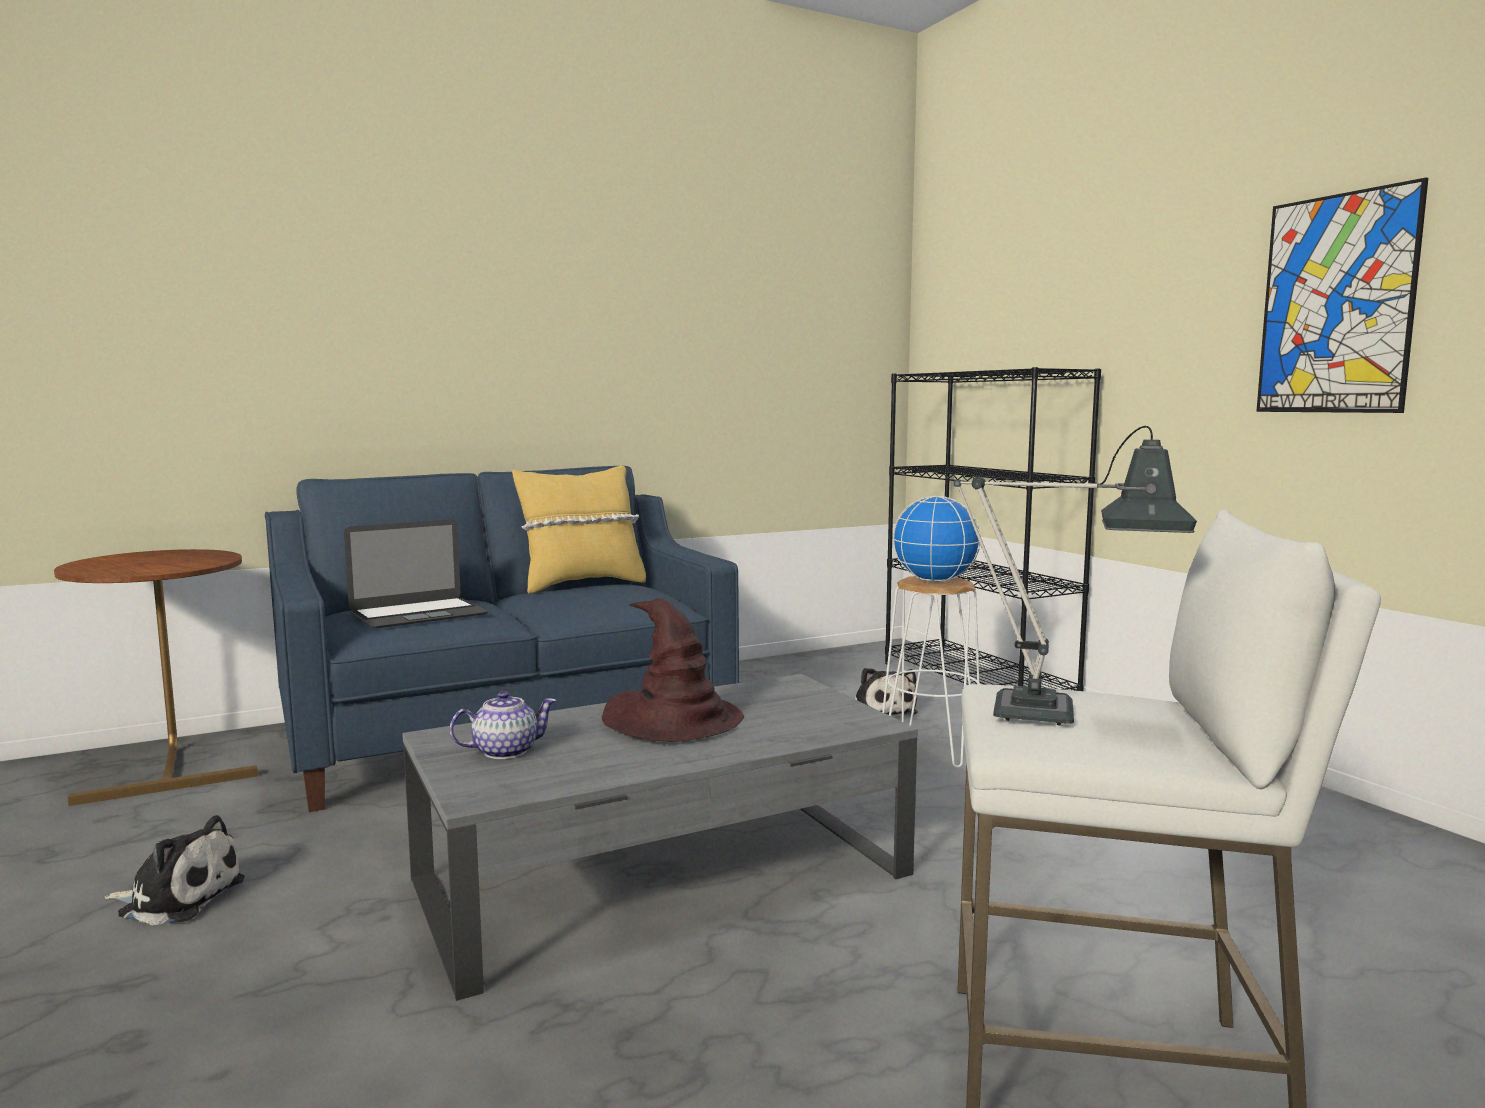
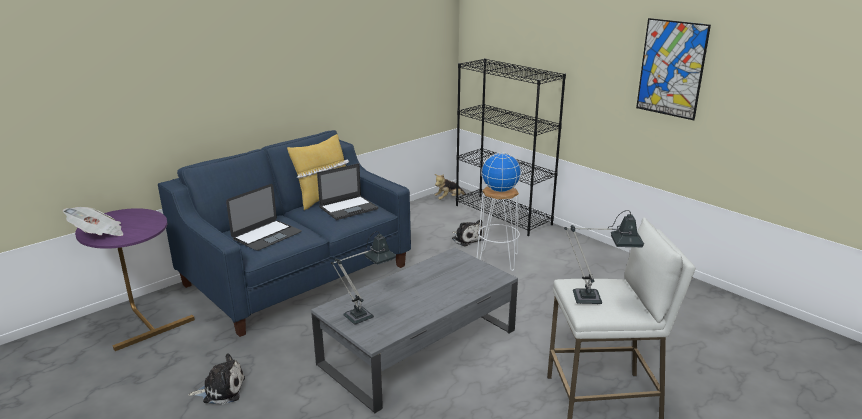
camera: 15 degrees left, 15 degrees up
brown side table [54,549,258,806] -> purple side table [75,208,195,351]
teapot [449,691,557,759] -> table lamp [331,231,396,325]
brown hat [602,598,744,742] -> none
none -> newspaper [62,207,123,236]
none -> laptop [317,163,378,220]
none -> plush toy [435,174,466,200]

